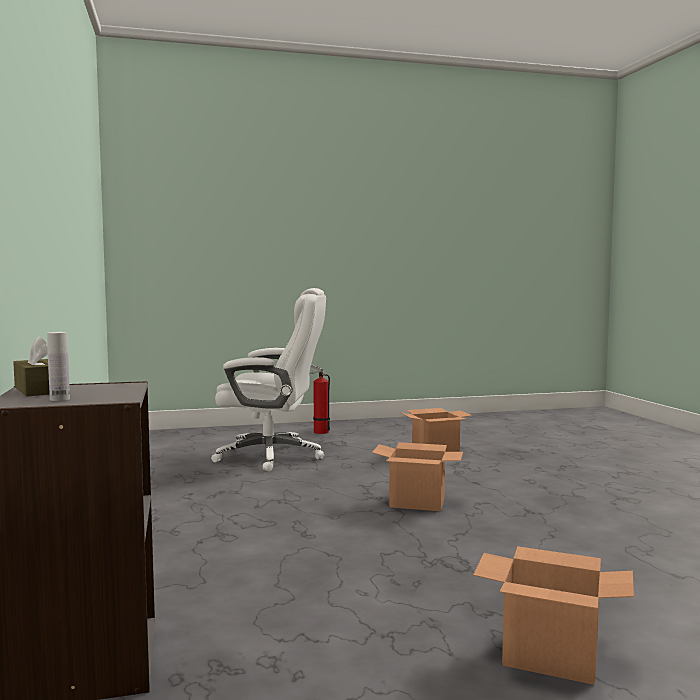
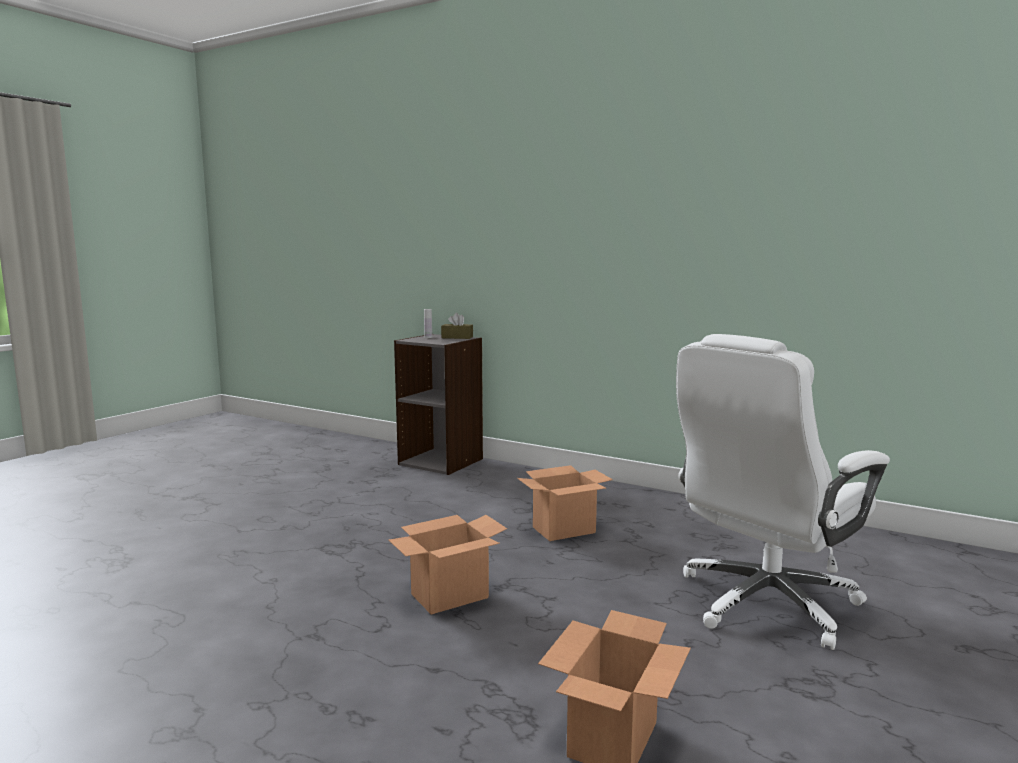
camera: 135 degrees right, 5 degrees up
fire extinguisher [309,364,330,434] -> none
cardboard box [473,546,634,685] -> cardboard box moved to [517,465,613,541]

